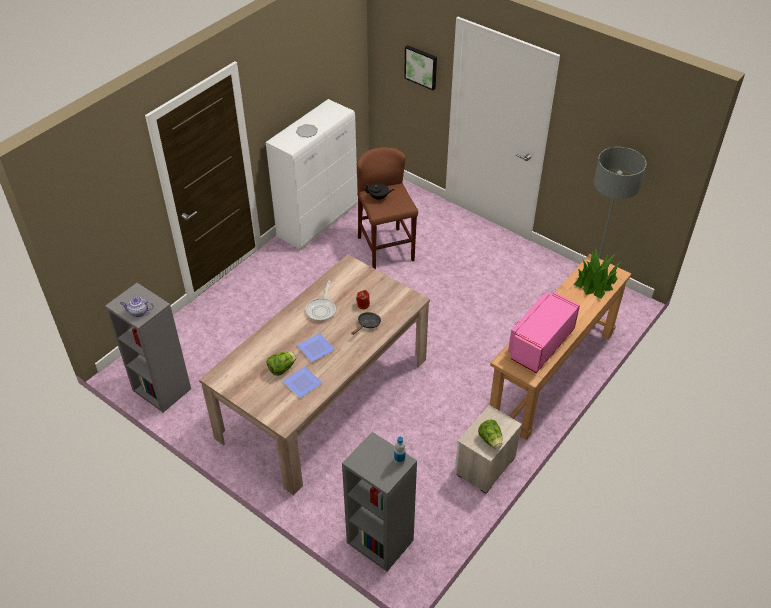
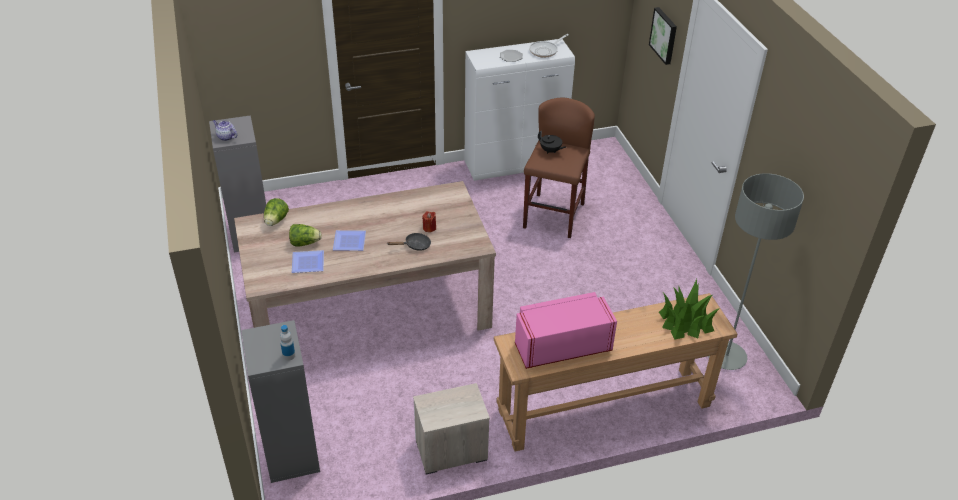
camera: 35 degrees right, 5 degrees down
frying pan [306,280,336,321] -> frying pan moved to [529,34,569,58]
lettuce [478,420,503,449] -> lettuce moved to [264,198,289,226]

